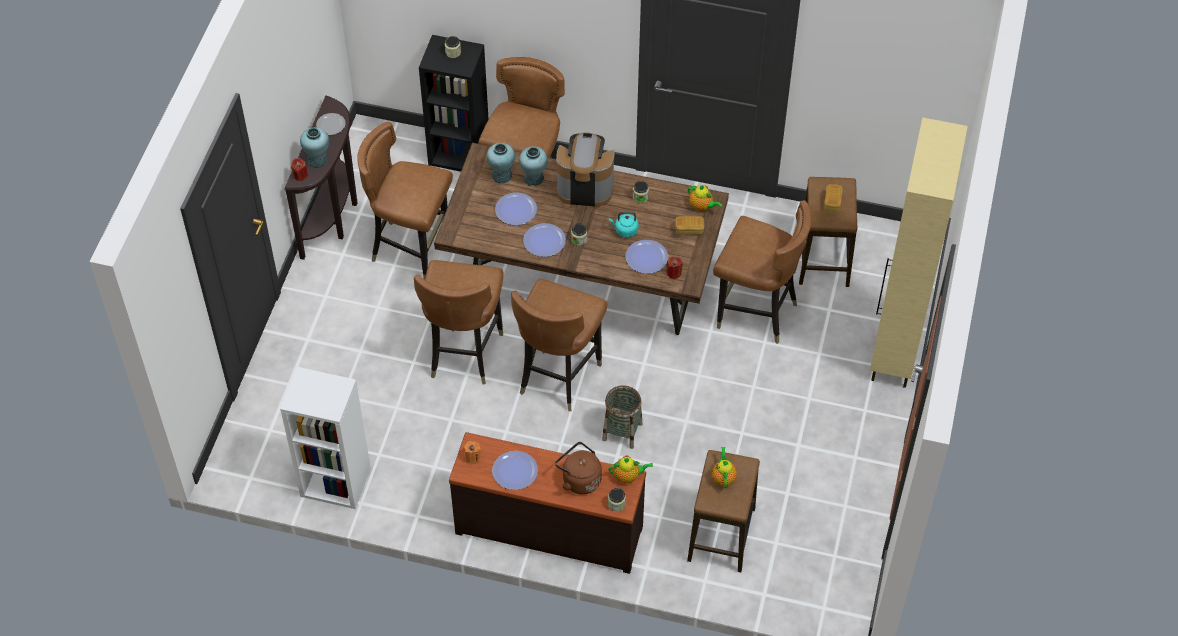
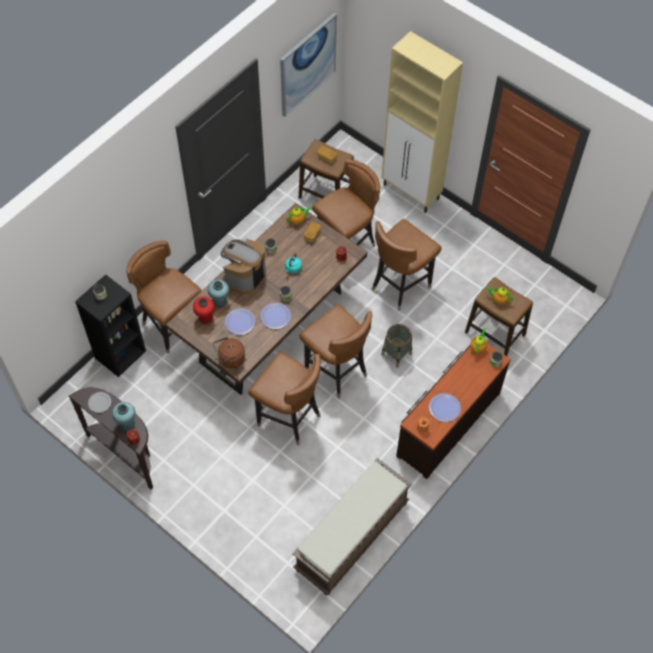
camera: 65 degrees left, 5 degrees up
white bookcase [280,367,371,509] -> brown bench [293,458,412,596]
brown chair [357,122,453,279] -> brown chair moved to [372,219,442,311]
turquoise vase [486,143,515,184] -> red vase [193,297,215,325]
brown kettle [555,442,602,494] -> brown kettle moved to [213,337,245,369]
plate [625,240,668,274] -> none
none -> picture [280,13,337,117]

